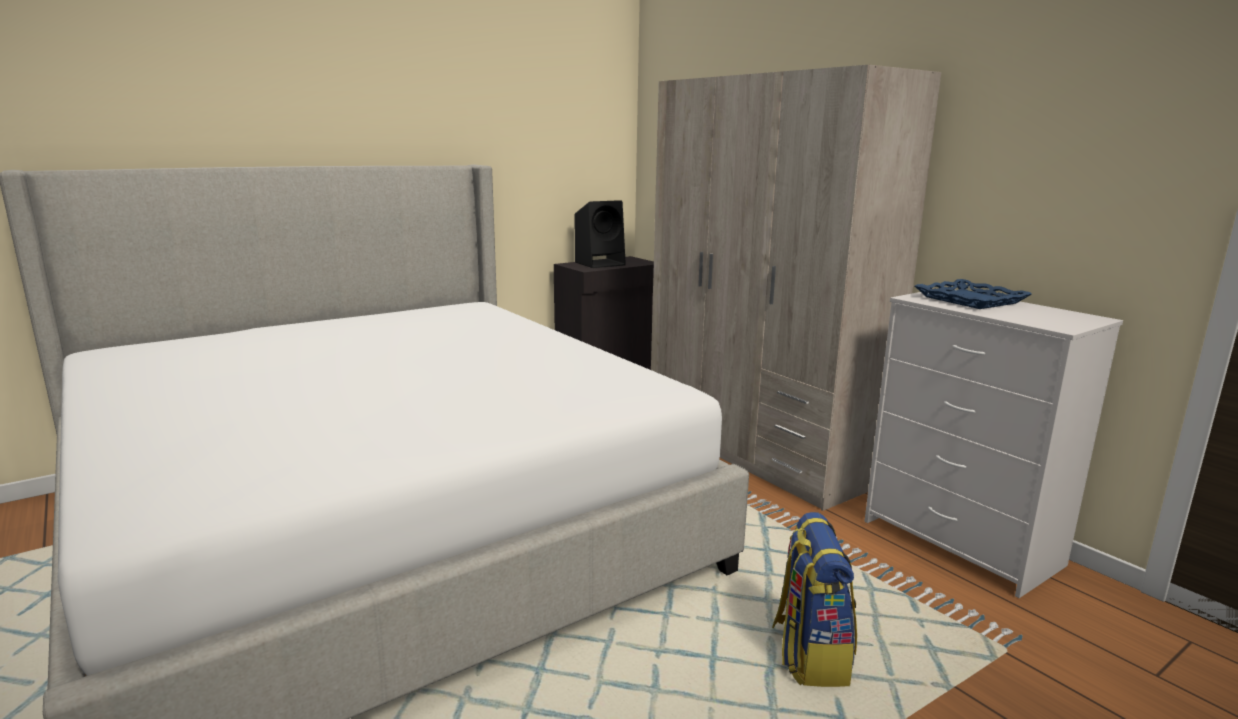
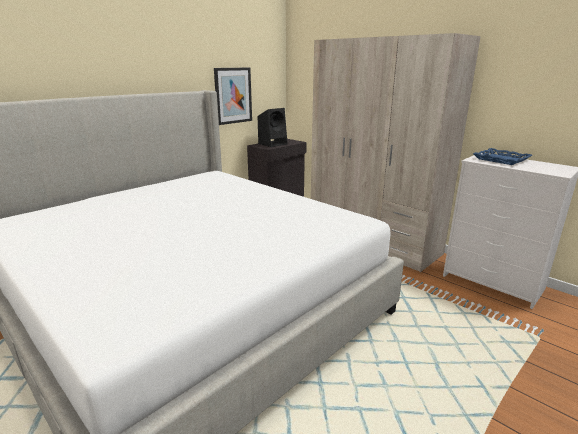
camera: 10 degrees left, 5 degrees up
backpack [772,512,857,687] -> none
none -> picture [214,67,252,125]

